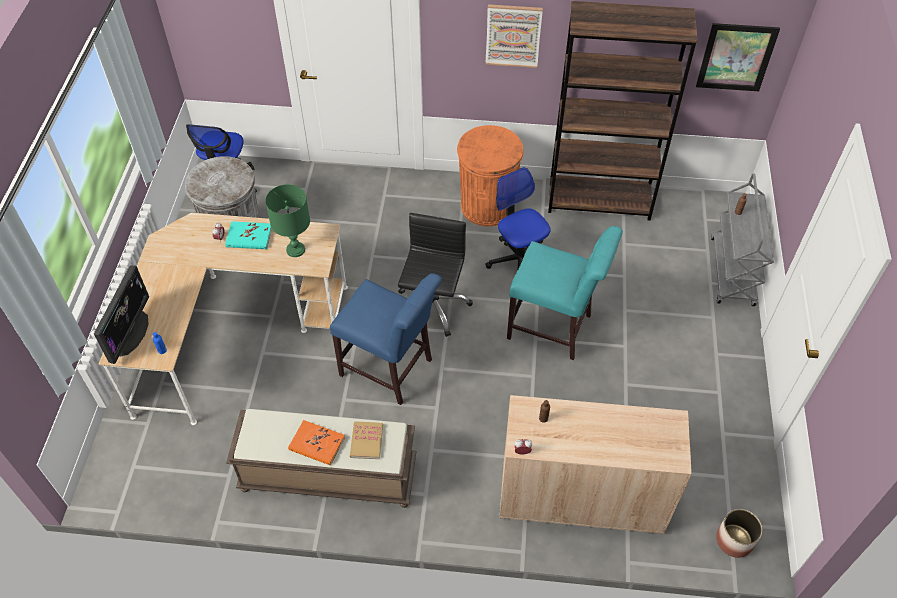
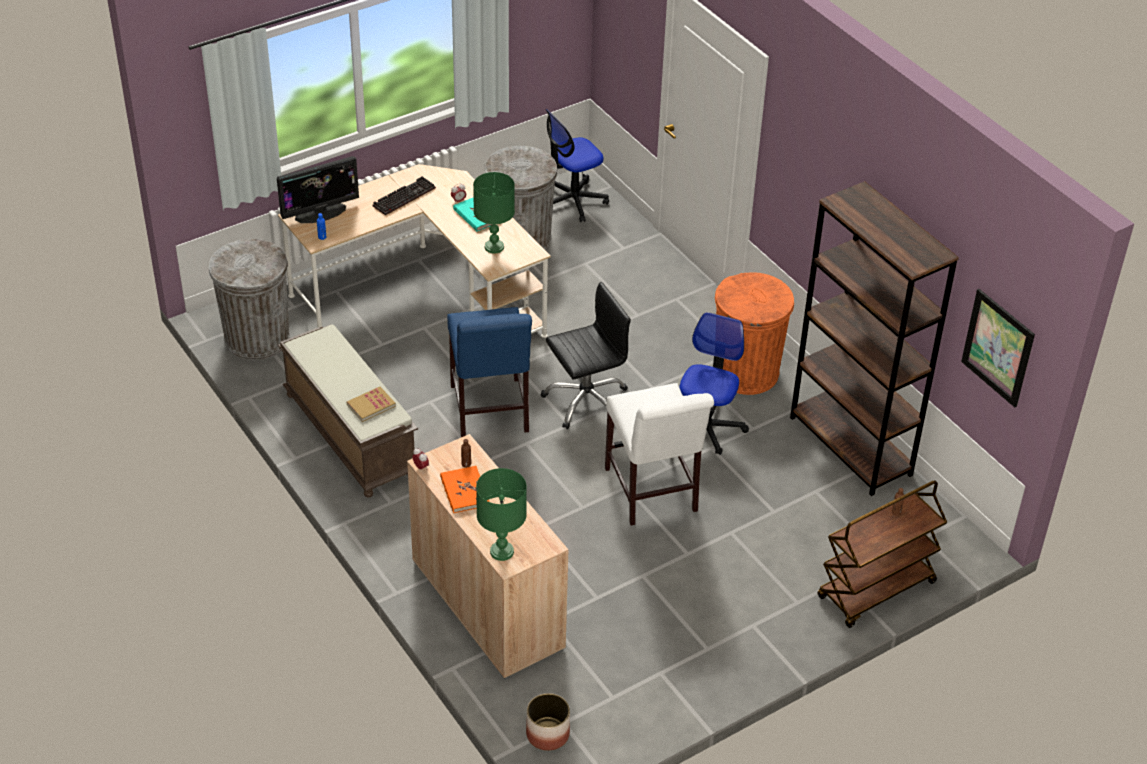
camera: 50 degrees right, 10 degrees down
orange book [288,420,345,466] -> orange book moved to [440,466,490,513]
picture [486,4,543,68] -> none
turquoise chair [507,226,623,360] -> white chair [605,383,714,525]
grey cart [711,173,774,306] -> brown cart [817,480,947,628]
none -> grey trash can [209,239,290,360]
none -> keyboard [373,176,436,215]
none -> green table lamp [476,468,526,561]

